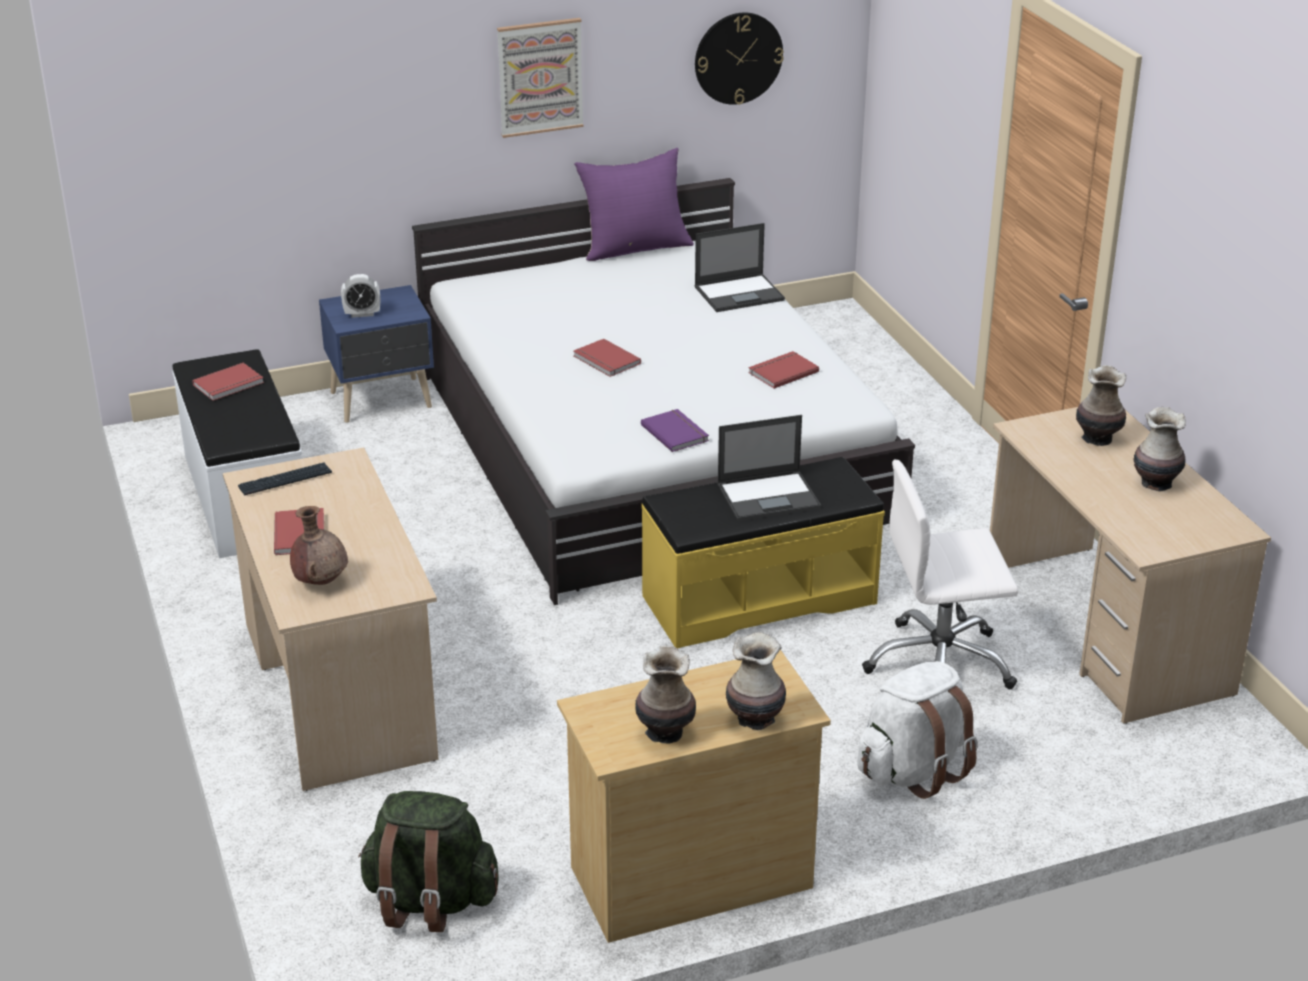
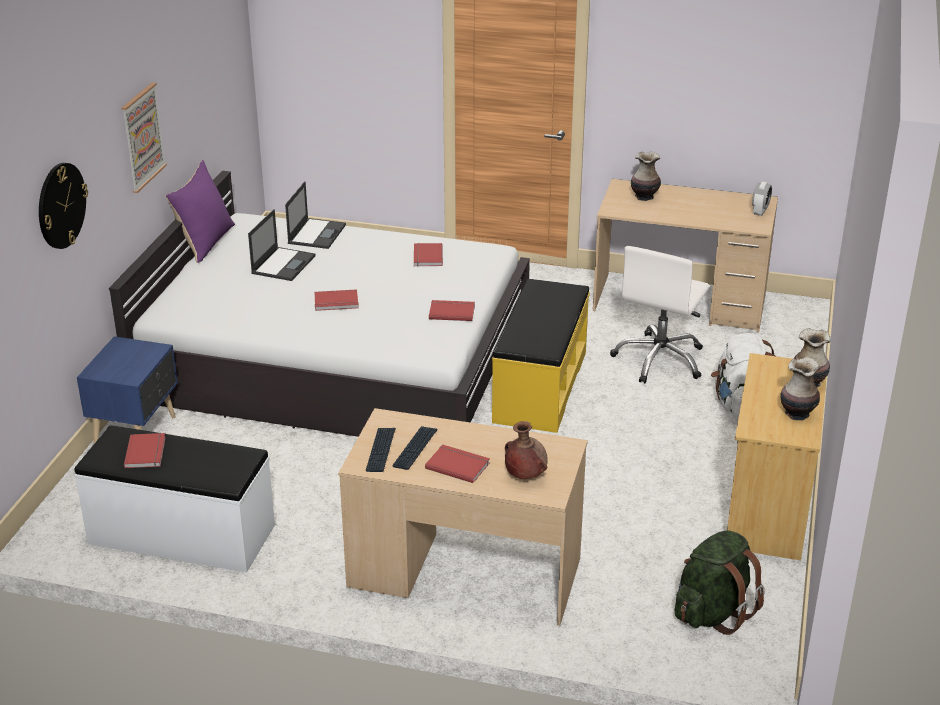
camera: 55 degrees left, 0 degrees up
alarm clock [341,274,380,318] -> alarm clock moved to [752,182,772,216]
purple book [641,409,709,452] -> red book [429,300,475,321]
wall clock [695,12,783,105] -> wall clock moved to [39,163,88,249]
laptop [717,415,821,521] -> laptop moved to [248,209,316,281]
vase [1133,407,1186,492] -> none
none -> keyboard [392,426,438,470]

